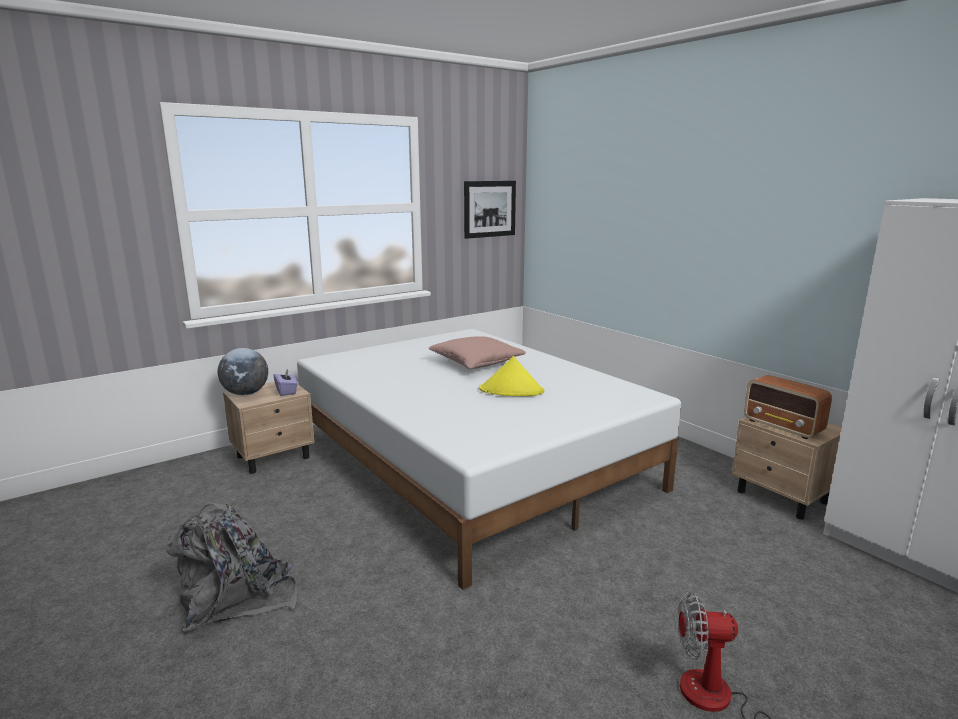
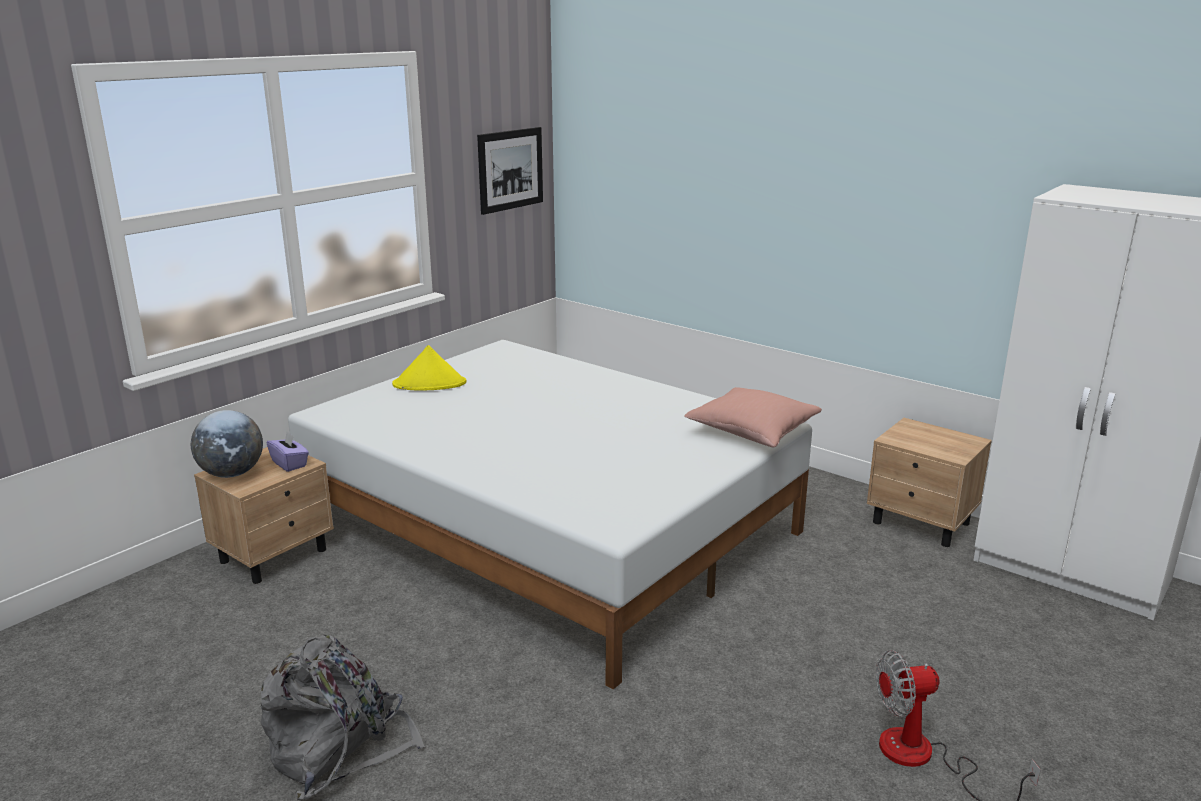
camera: 15 degrees left, 5 degrees up
pink pillow [428,336,526,369] -> pink pillow moved to [684,387,822,448]
yellow hat [479,356,544,396] -> yellow hat moved to [392,345,467,391]
radio [744,375,832,439] -> none

